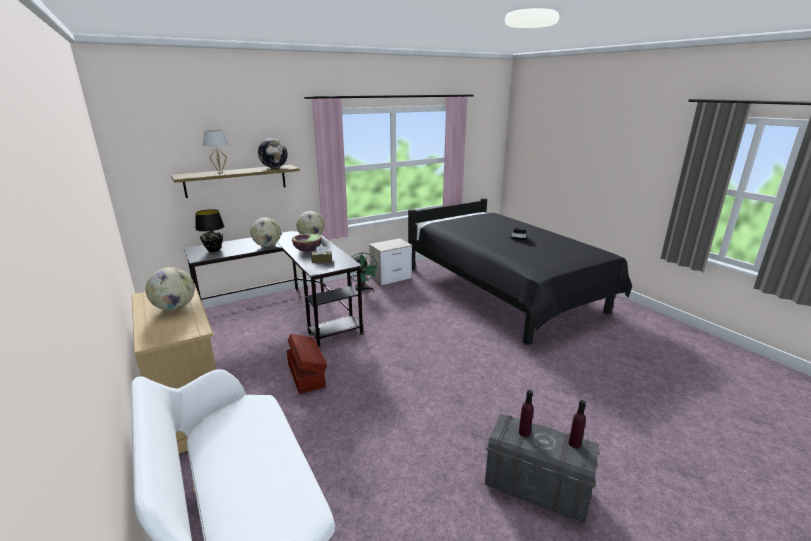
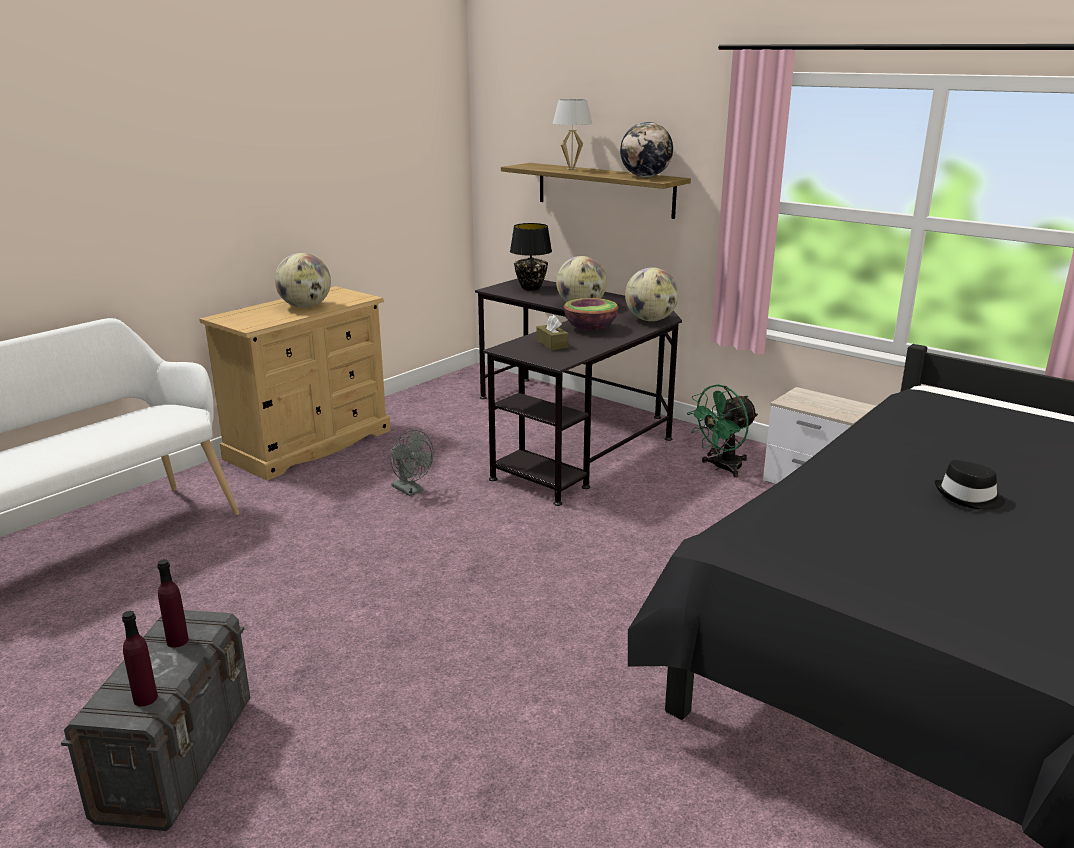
camera: 70 degrees right, 0 degrees up
brown storage box [286,334,327,394] -> grey fan [390,430,434,496]

